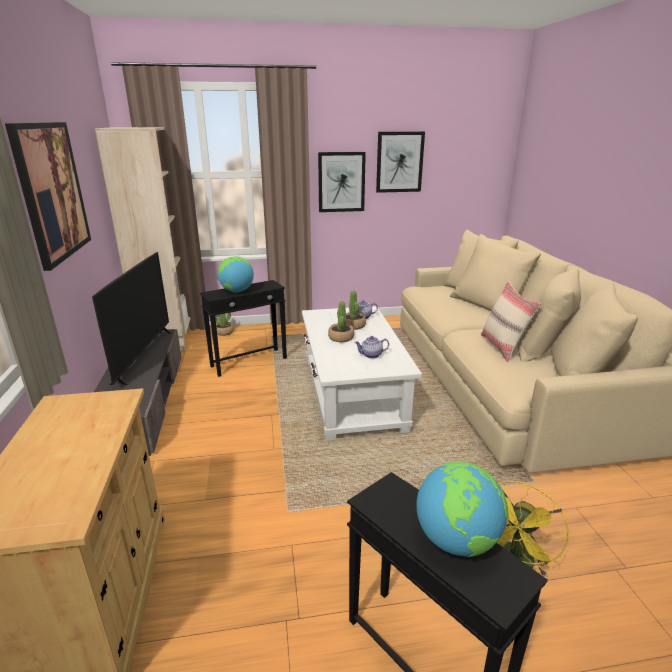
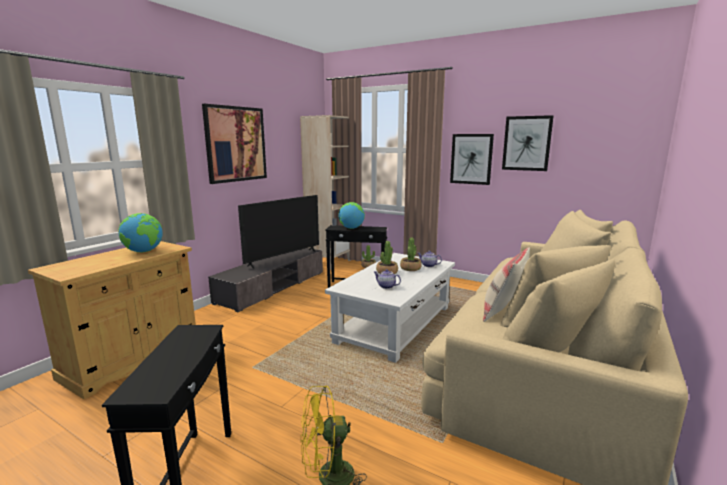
camera: 40 degrees right, 10 degrees down
globe [416,462,508,557] -> globe moved to [119,213,163,252]

